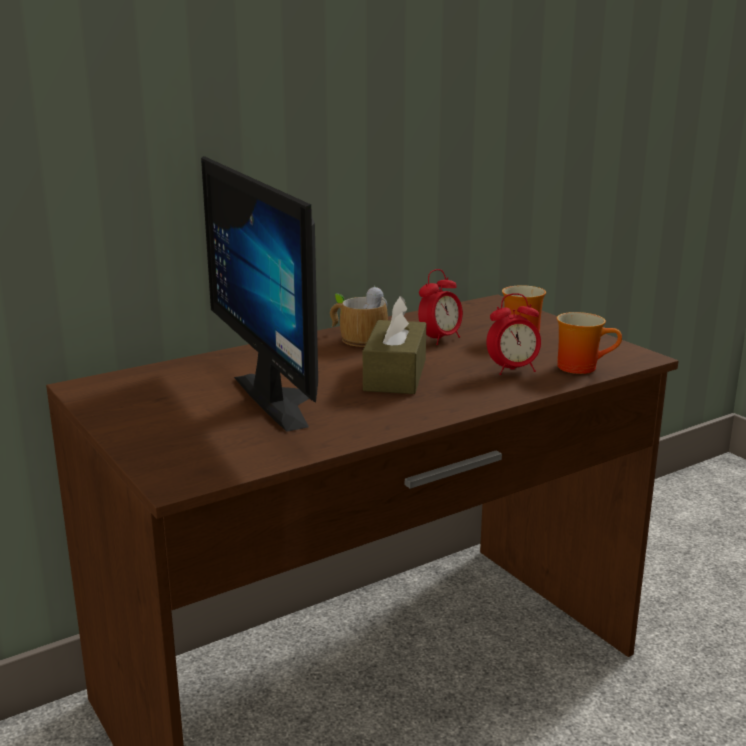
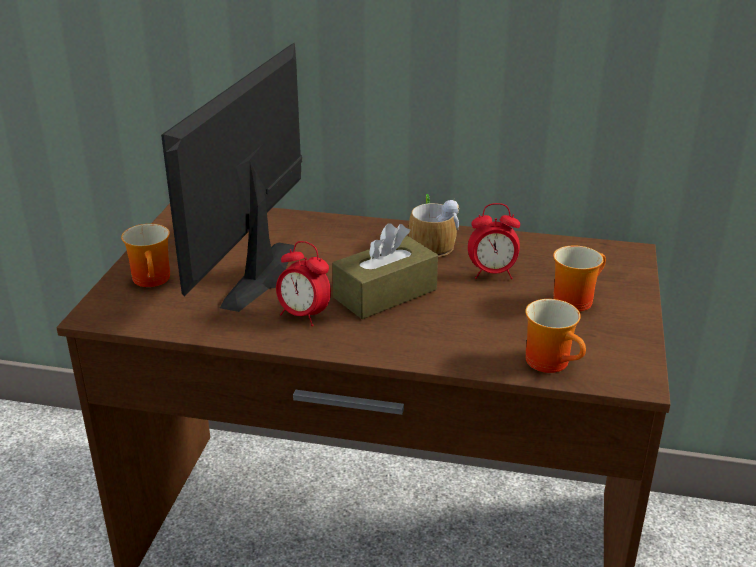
camera: 45 degrees right, 10 degrees up
alarm clock [486,293,541,375] -> alarm clock moved to [276,241,331,326]
none -> mug [121,224,170,287]

